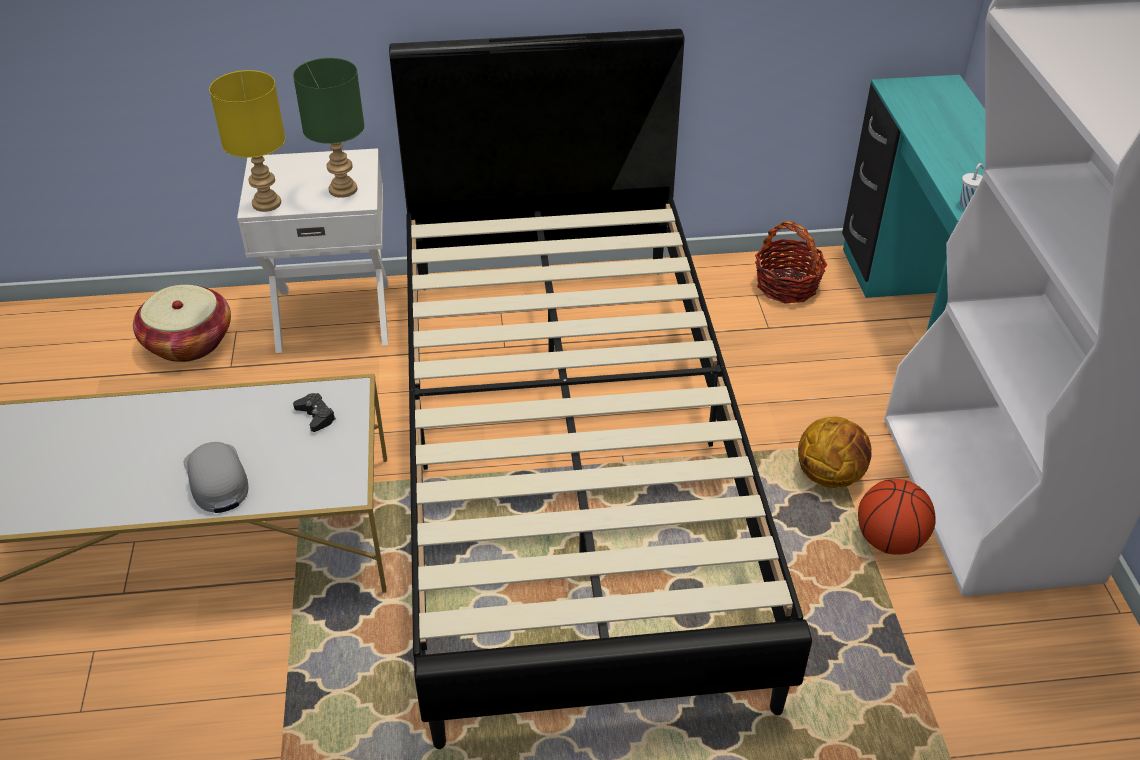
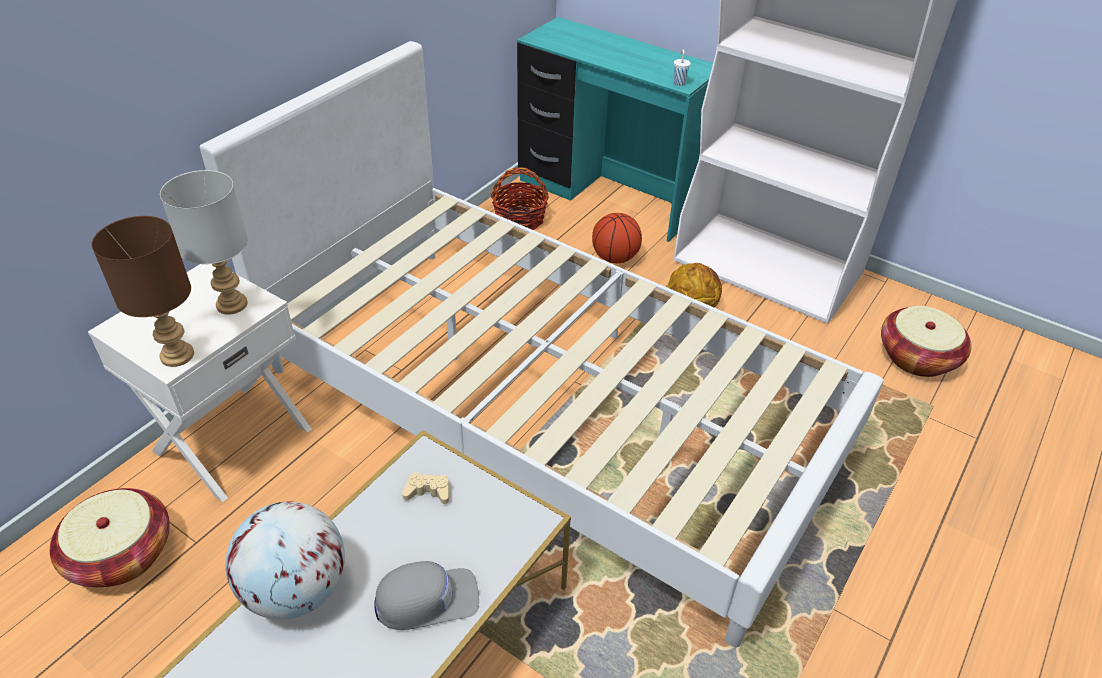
camera: 50 degrees left, 0 degrees up
grey cap [184,442,248,513] -> grey cap turned 150 degrees clockwise [375,561,479,630]
yellow table lamp [209,70,285,212] -> brown table lamp [91,216,194,367]
green table lamp [293,58,364,198] -> grey table lamp [160,170,248,315]
black game controller [293,393,336,432] -> beige game controller [402,472,449,504]
black bed [389,29,812,749] -> white bed [200,41,883,647]
basketball [858,479,936,555] -> basketball moved to [592,213,642,263]
none -> globe [225,501,345,619]
none -> basket [881,306,971,377]

